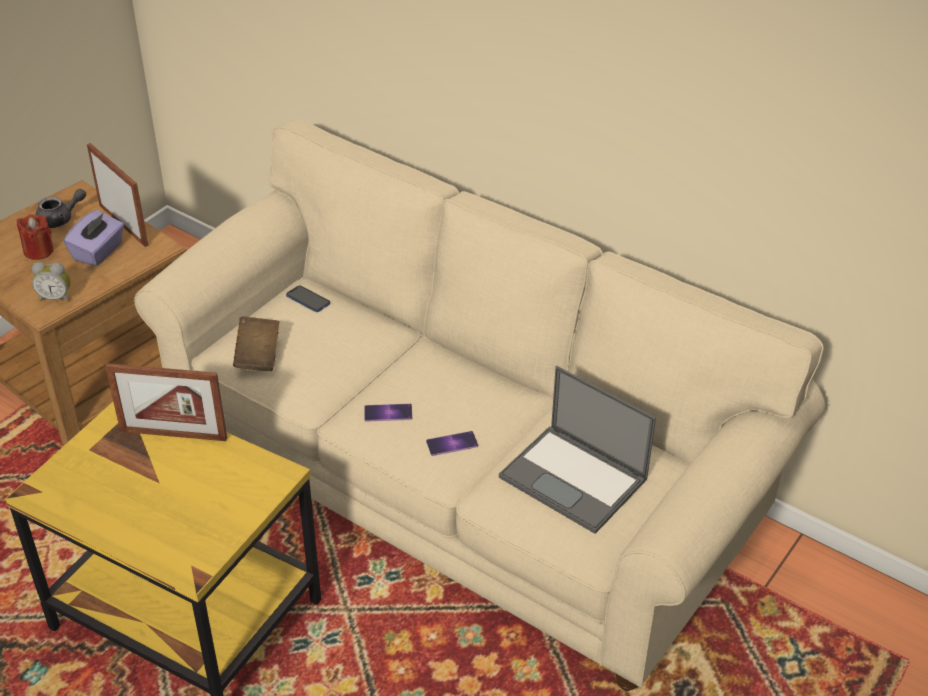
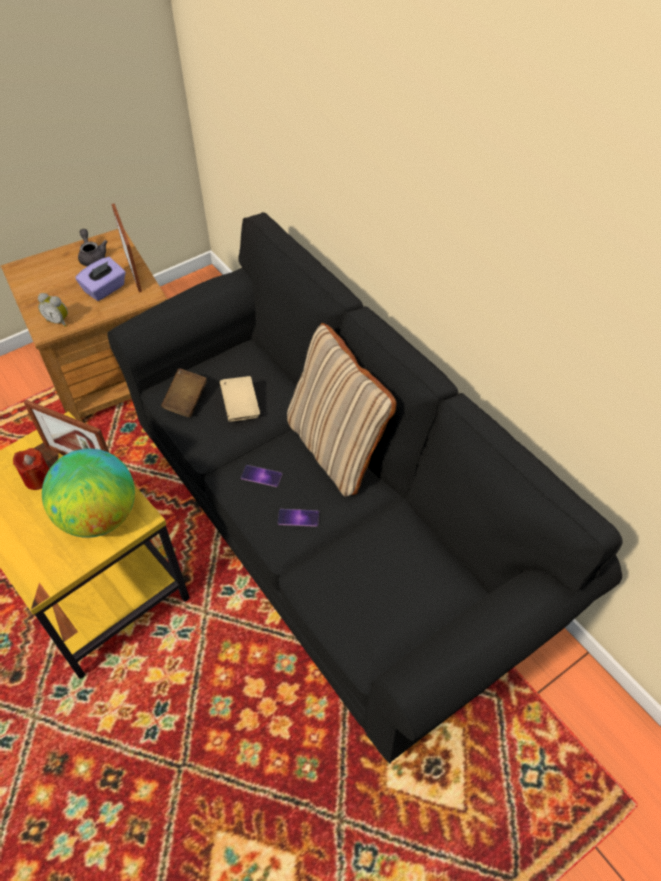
camera: 20 degrees right, 10 degrees up
red candle [17,214,54,260] -> red candle moved to [13,448,49,490]
grey teapot [35,189,86,228] -> grey teapot turned 105 degrees counterclockwise [78,229,107,266]
beige sofa [134,118,825,691] -> black sofa [107,212,622,764]
phone [286,286,330,312] -> none
laptop [499,366,656,534] -> none
none -> globe [42,448,135,538]
none -> beige book [220,376,260,421]
none -> beige pillow [287,323,396,497]

